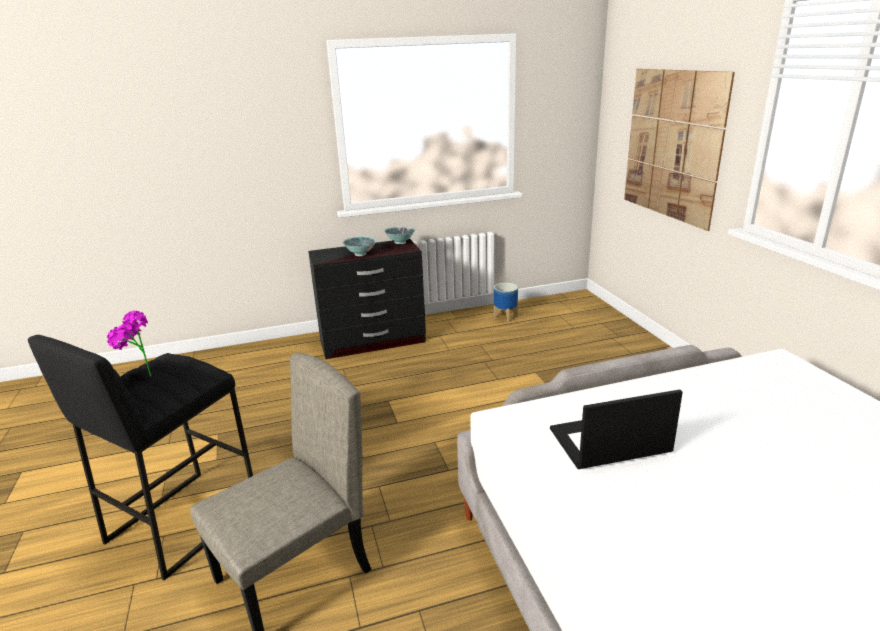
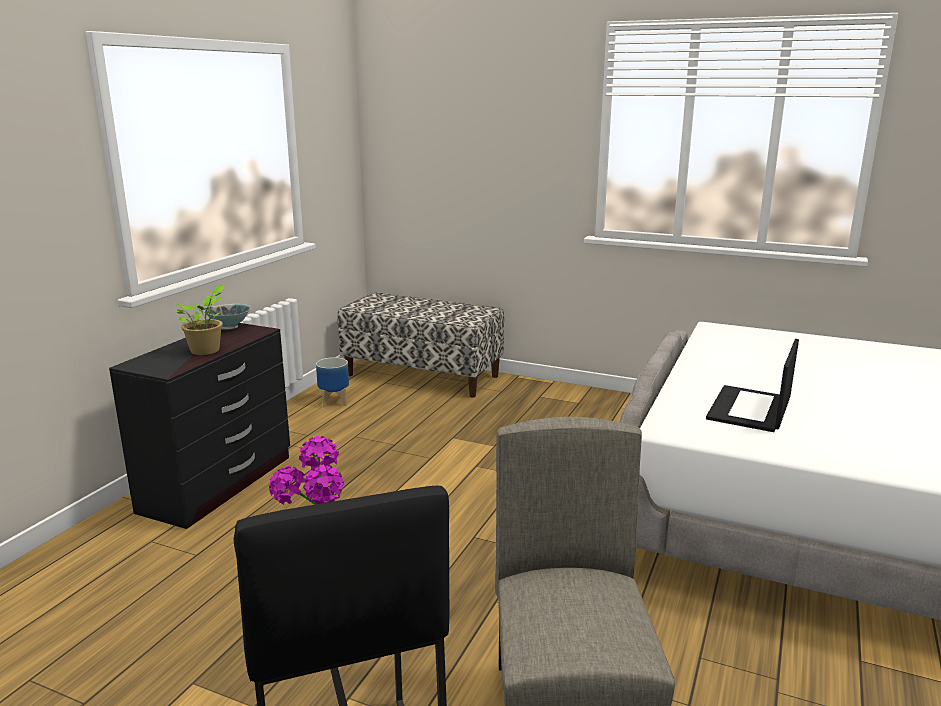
camera: 50 degrees left, 5 degrees down
bowl [343,236,376,256] -> potted plant [173,285,224,355]
picture [624,69,735,231] -> none
none -> bench [337,293,504,398]

